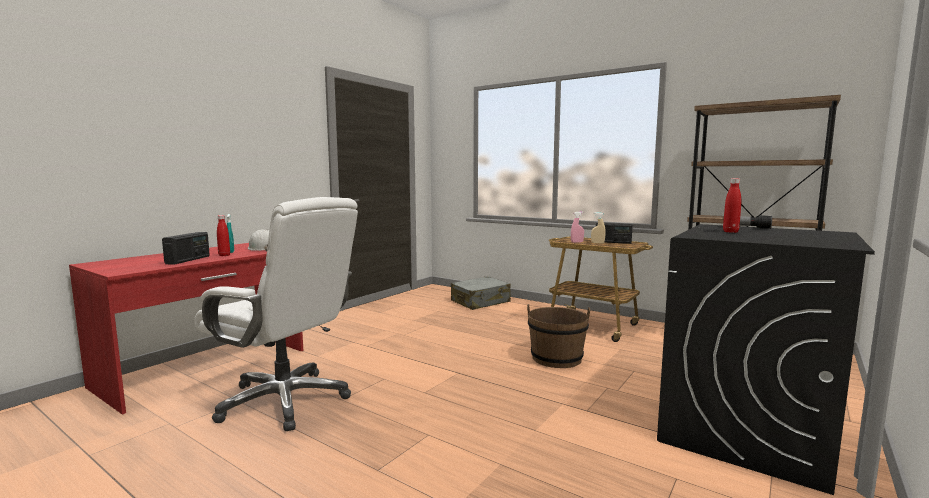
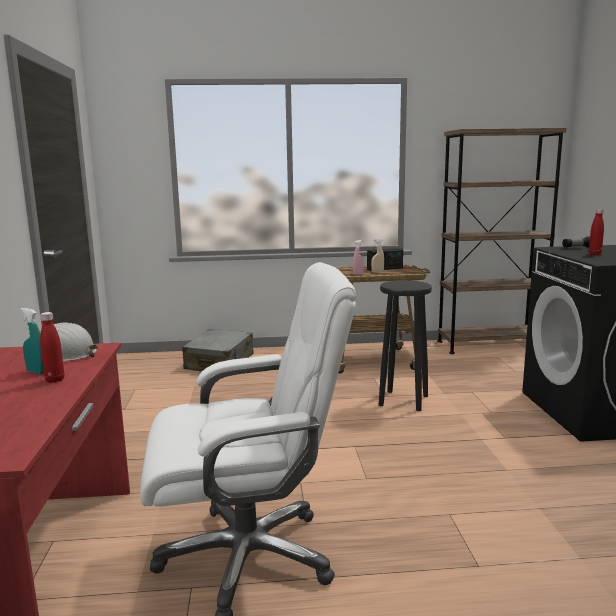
camera: 40 degrees left, 5 degrees up
radio [162,232,210,265] -> none
brown bucket [527,304,590,368] -> black stool [379,280,432,411]

